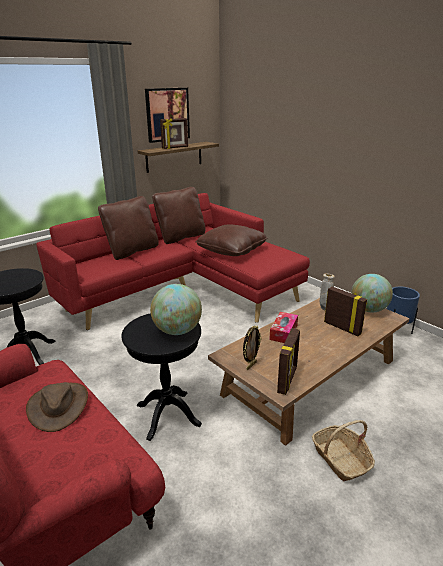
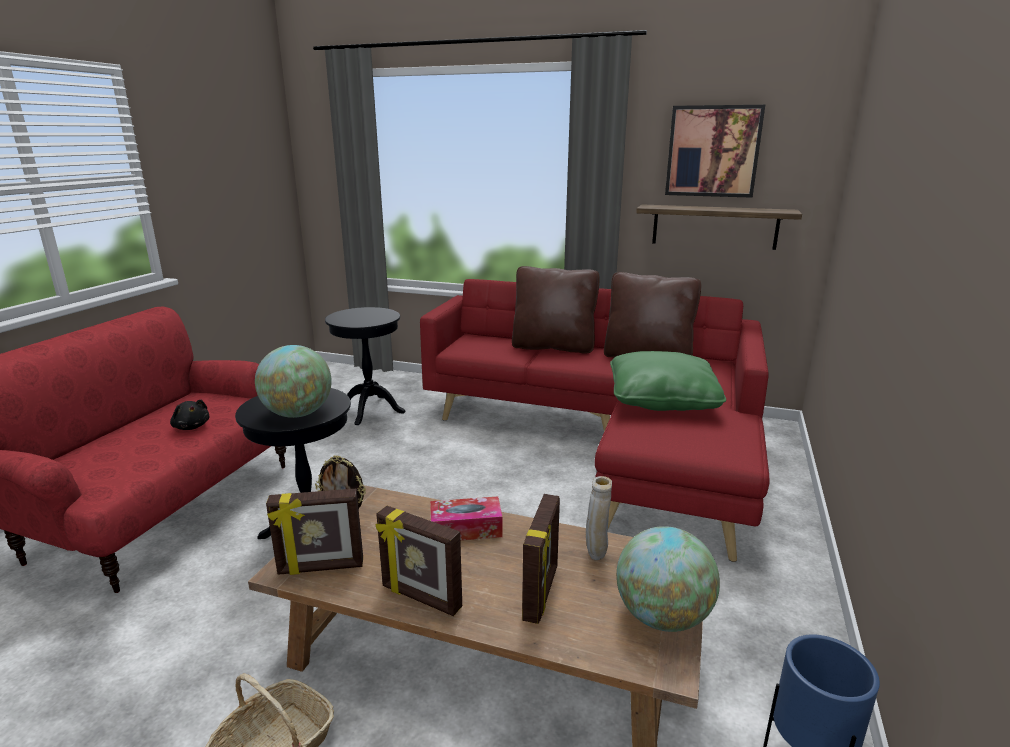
camera: 60 degrees right, 5 degrees down
brown hat [26,382,88,432] -> black plush toy [170,400,209,430]
picture frame [160,118,188,149] -> picture frame moved to [375,506,462,616]
brown pillow [195,224,267,256] -> green pillow [610,351,726,411]

